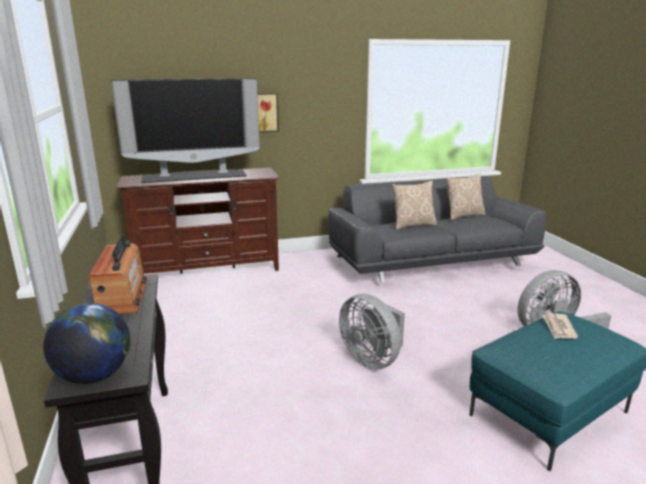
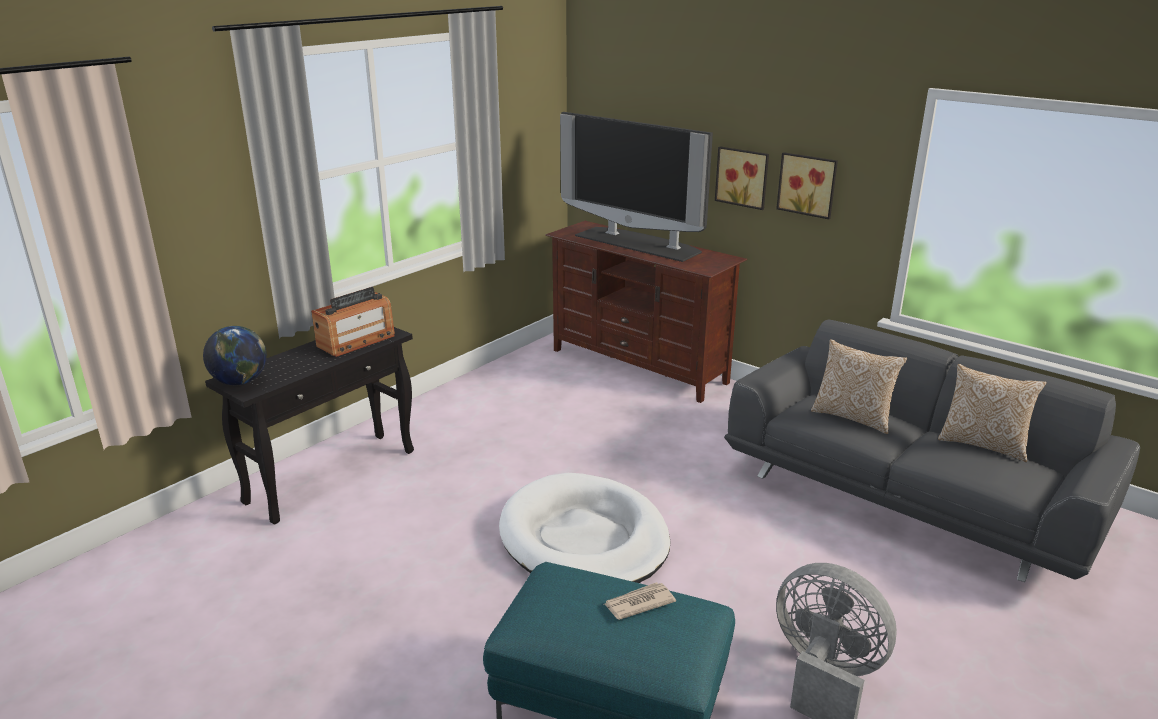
camera: 55 degrees right, 5 degrees up
grey fan [339,294,405,369] -> white dog bed [499,473,671,583]
none -> picture [776,152,838,219]

